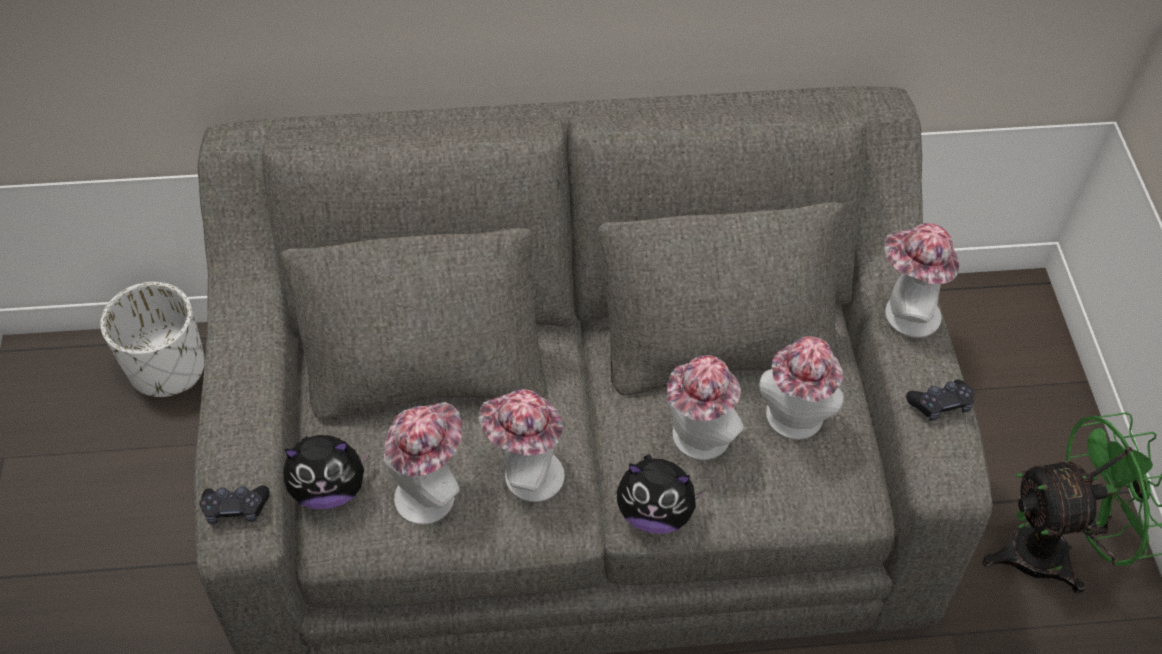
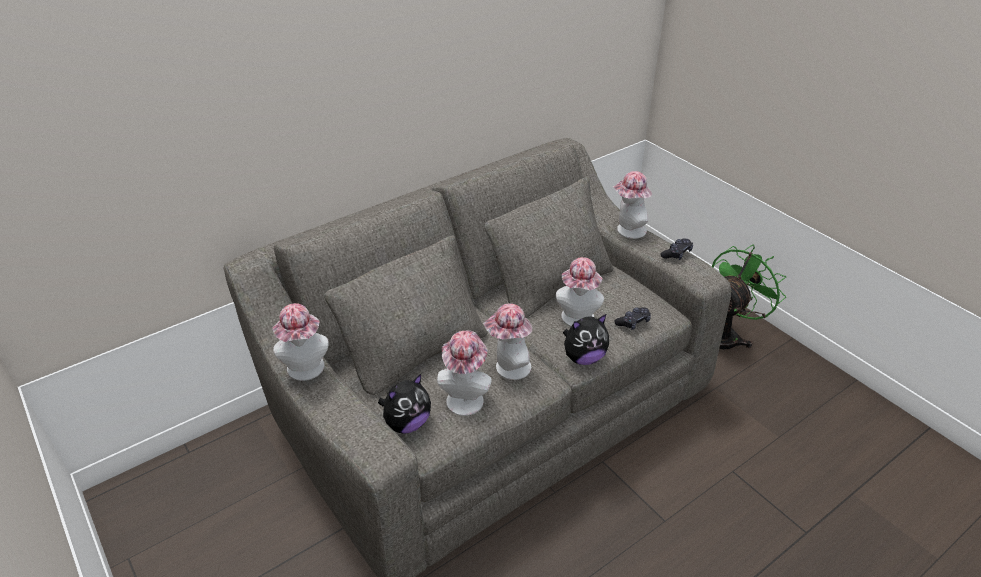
camera: 30 degrees left, 15 degrees down
white planter [100,282,205,397] -> none
black game controller [199,485,270,524] -> black game controller moved to [614,307,651,330]
hat [759,336,844,440] -> hat moved to [273,303,329,381]

